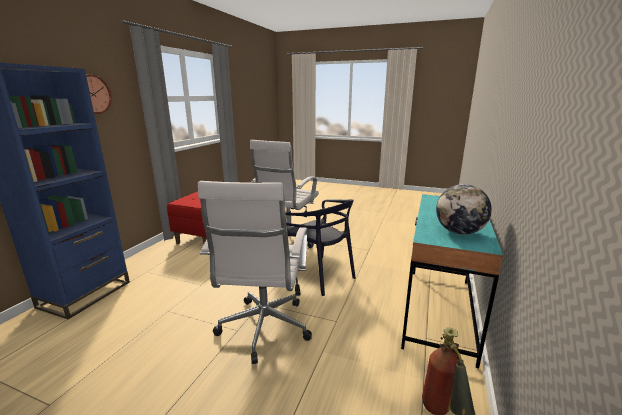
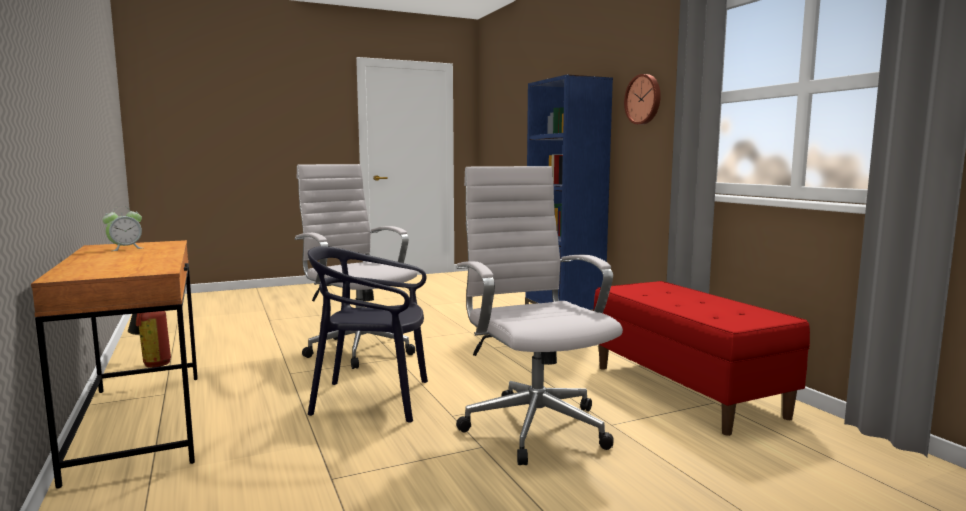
camera: 135 degrees right, 10 degrees down
turquoise desk [401,194,503,368] -> brown desk [31,240,198,489]
globe [436,184,492,235] -> alarm clock [102,206,142,251]

